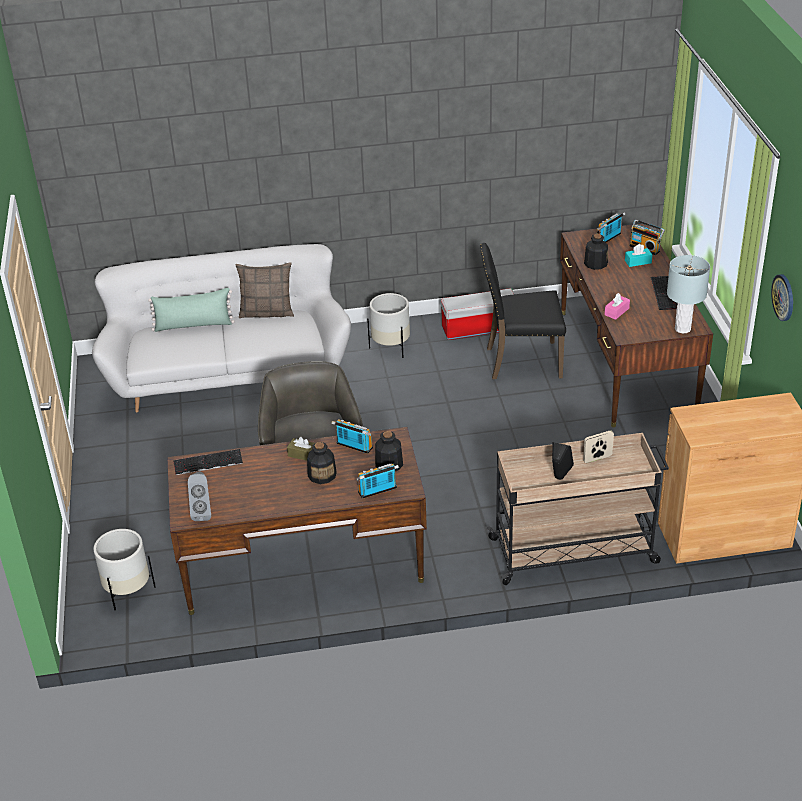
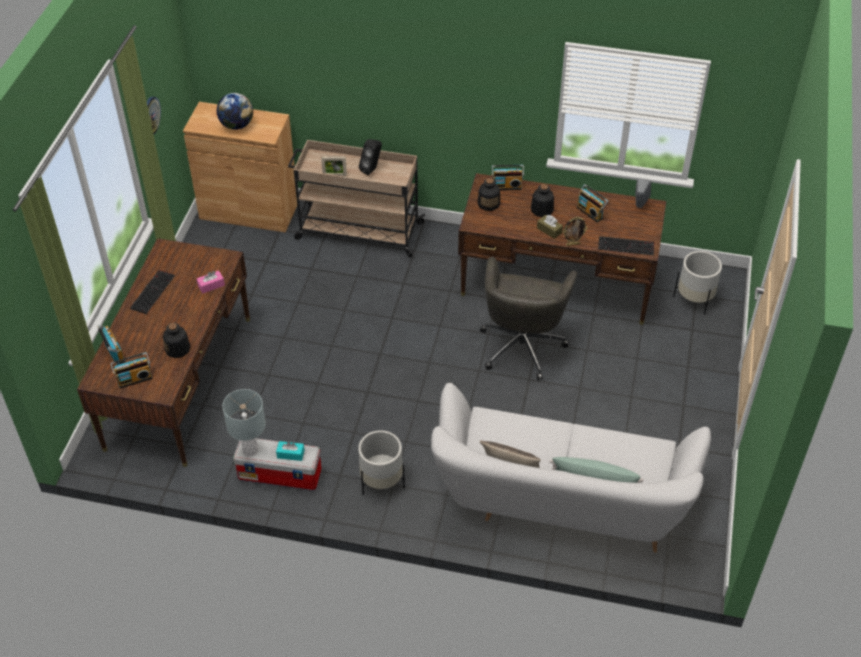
camera: 160 degrees left, 10 degrees up
radio [331,419,373,454] -> radio moved to [576,184,609,222]
black chair [480,243,566,379] -> none
turquoise tissue box [625,244,652,267] -> turquoise tissue box moved to [276,441,305,461]
grey table lamp [667,255,710,334] -> grey table lamp moved to [222,389,266,457]
none -> globe [217,93,253,130]
none -> picture frame [563,217,587,246]

